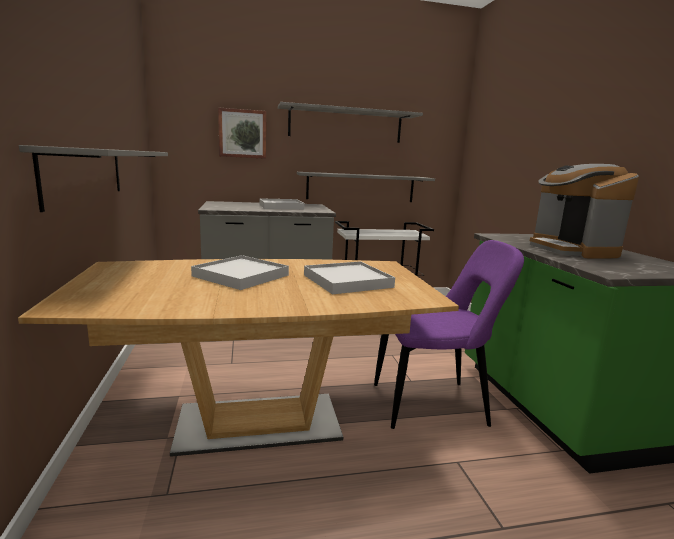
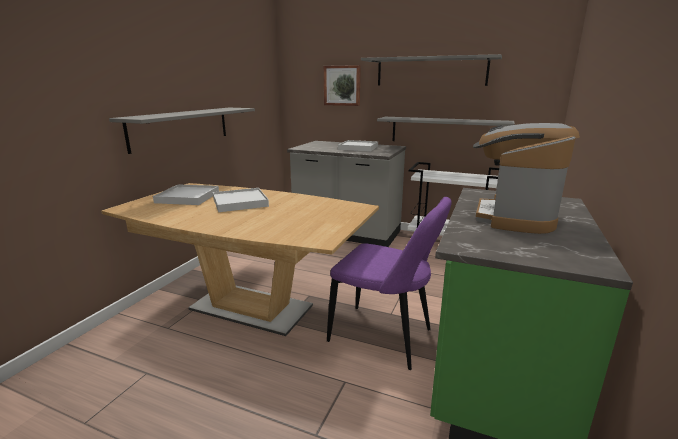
camera: 35 degrees right, 5 degrees up
white tray [304,261,395,294] -> white tray moved to [153,184,219,205]

